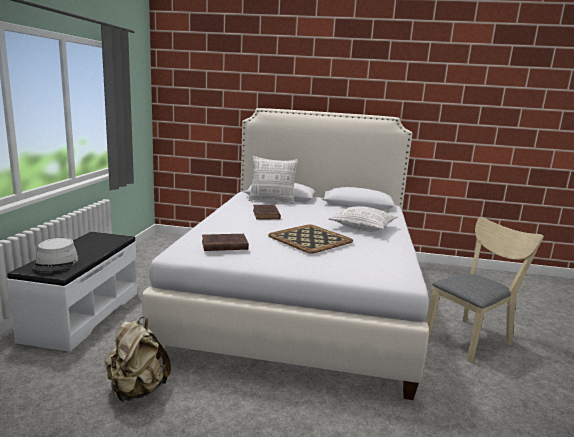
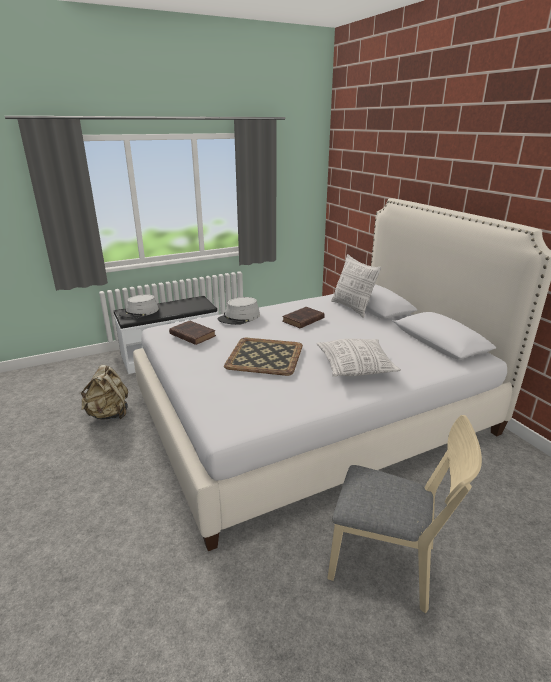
camera: 55 degrees right, 10 degrees up
none -> grey hat [218,297,260,325]

